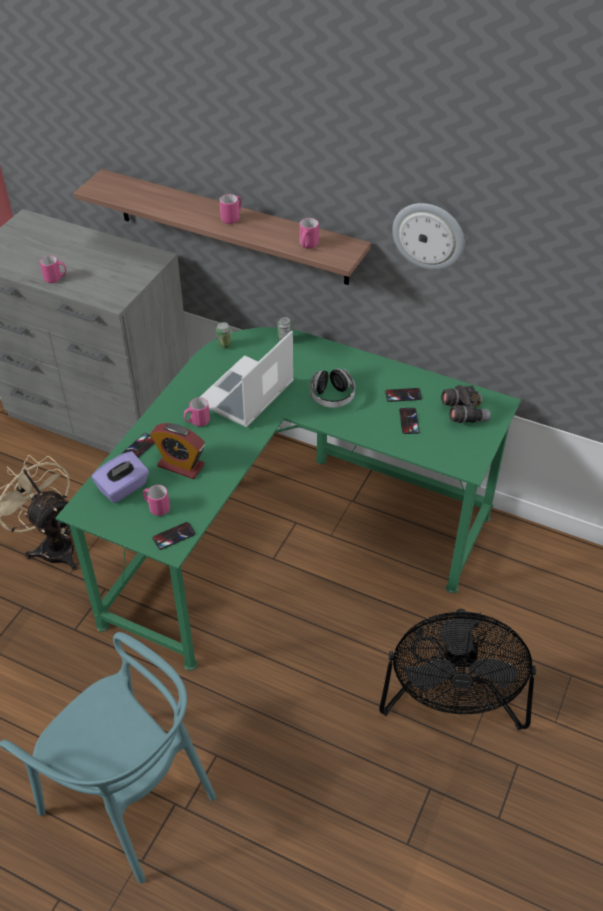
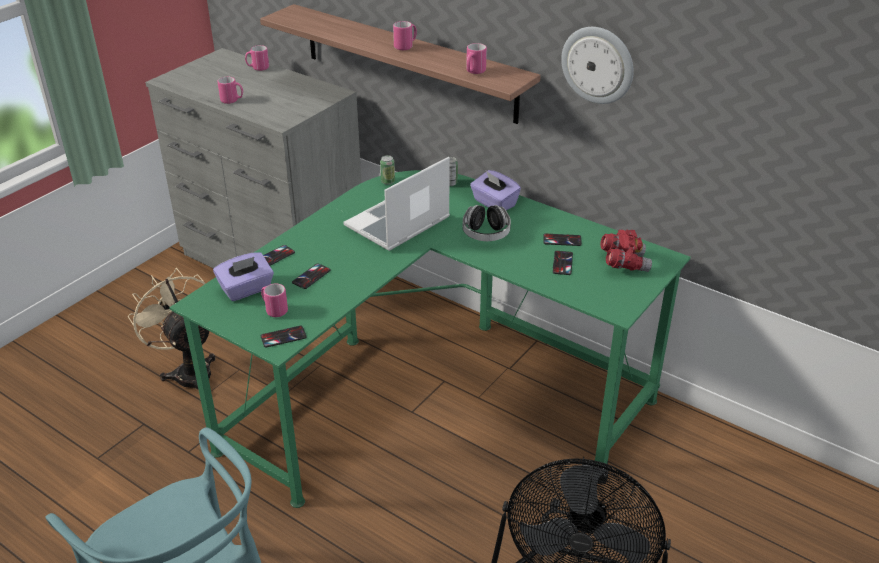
camera: 10 degrees right, 10 degrees down
alarm clock [150,423,205,479] -> phone [292,263,331,289]
pink mug [184,397,210,426] -> pink mug moved to [245,45,269,71]
grey binoculars [441,385,491,423] -> red binoculars [600,229,652,272]
none -> purple tissue box [470,170,521,210]

